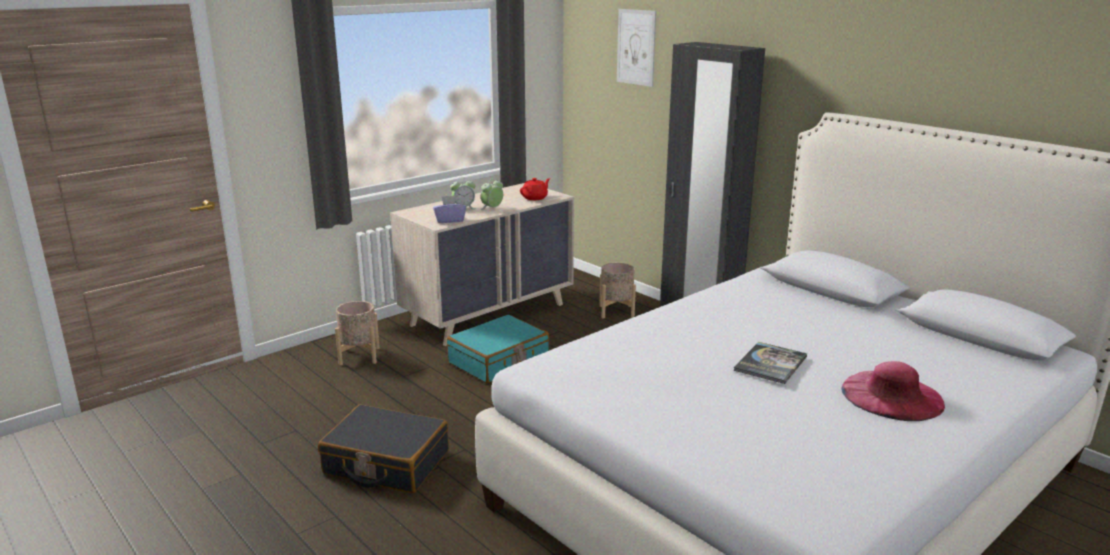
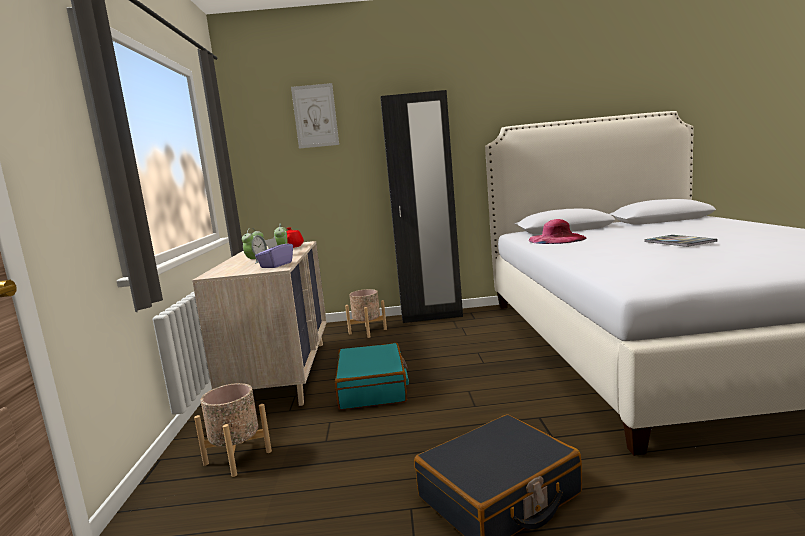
camera: 50 degrees left, 10 degrees down
pink hat [841,361,945,421] -> pink hat moved to [528,219,587,244]

